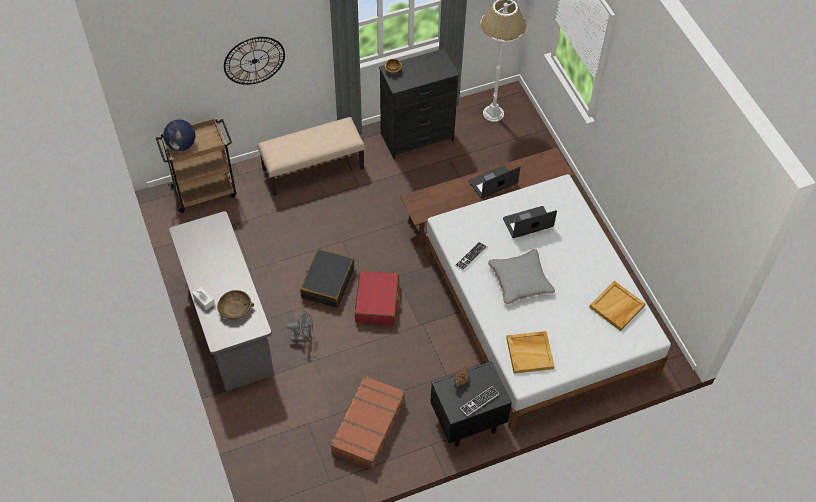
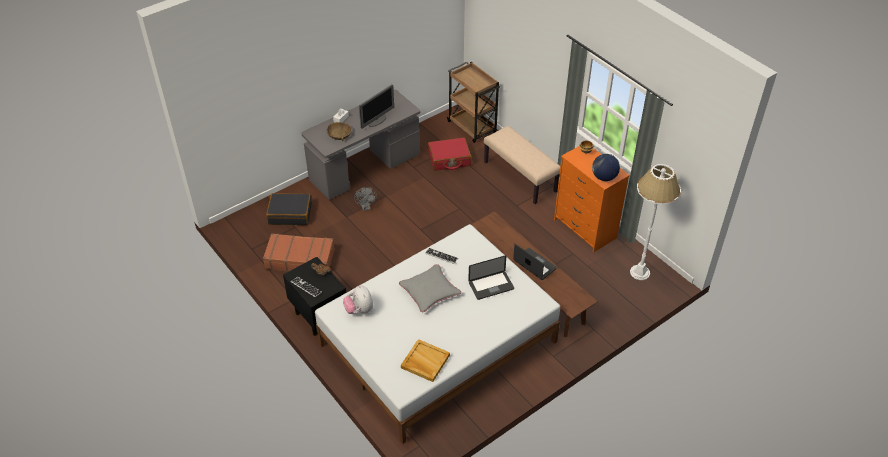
camera: 75 degrees right, 10 degrees down
globe [163,119,195,151] -> globe moved to [592,154,620,181]
wall clock [224,37,285,85] -> none
black suitcase [300,249,354,308] -> black suitcase moved to [266,193,312,225]
red suitcase [355,270,400,325] -> red suitcase moved to [428,137,471,171]
black dresser [379,49,459,159] -> orange dresser [554,146,630,253]
laptop [503,206,557,238] -> laptop turned 105 degrees clockwise [468,255,514,300]
beige tray [506,331,555,374] -> plush toy [343,285,373,314]
none -> monitor [359,84,394,129]

